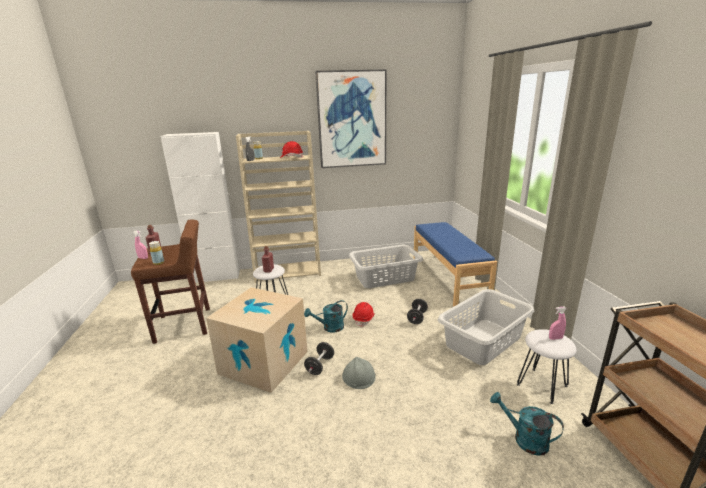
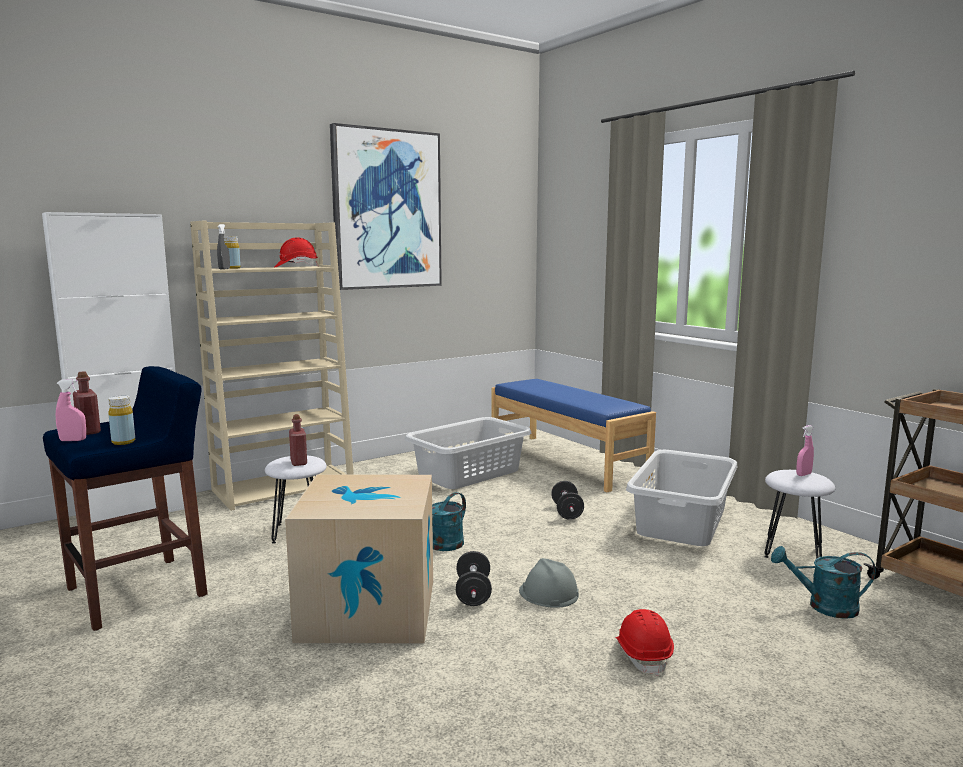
camera: 25 degrees left, 10 degrees down
brown stool [131,219,210,344] -> blue stool [43,366,208,631]
red hard hat [353,302,375,327] -> red hard hat moved to [616,609,674,676]

